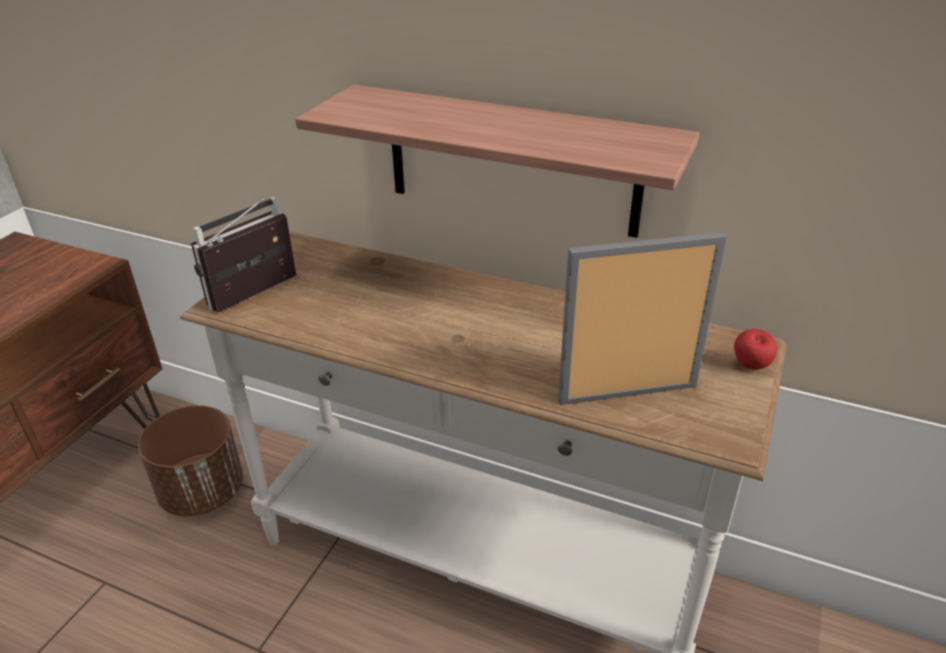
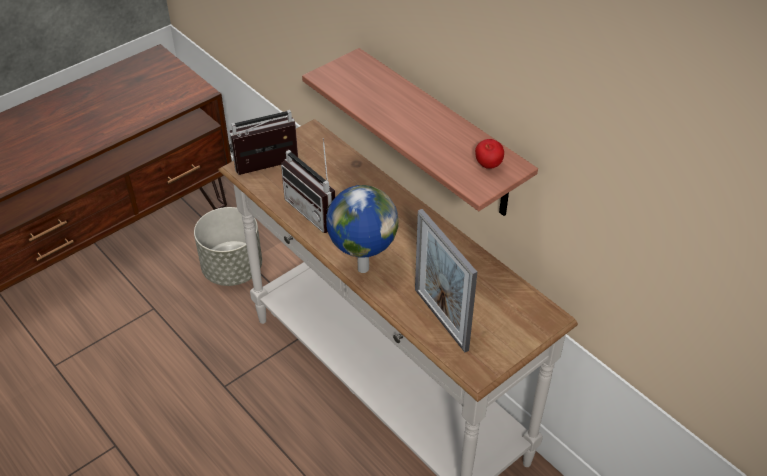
camera: 25 degrees right, 10 degrees up
brown planter [138,405,243,516] -> grey planter [194,207,262,286]
picture frame [558,232,727,405] -> picture frame turned 135 degrees counterclockwise [415,209,477,352]
apple [734,329,777,370] -> apple moved to [475,139,504,169]
none -> radio [281,138,335,233]
none -> globe [326,185,399,273]

